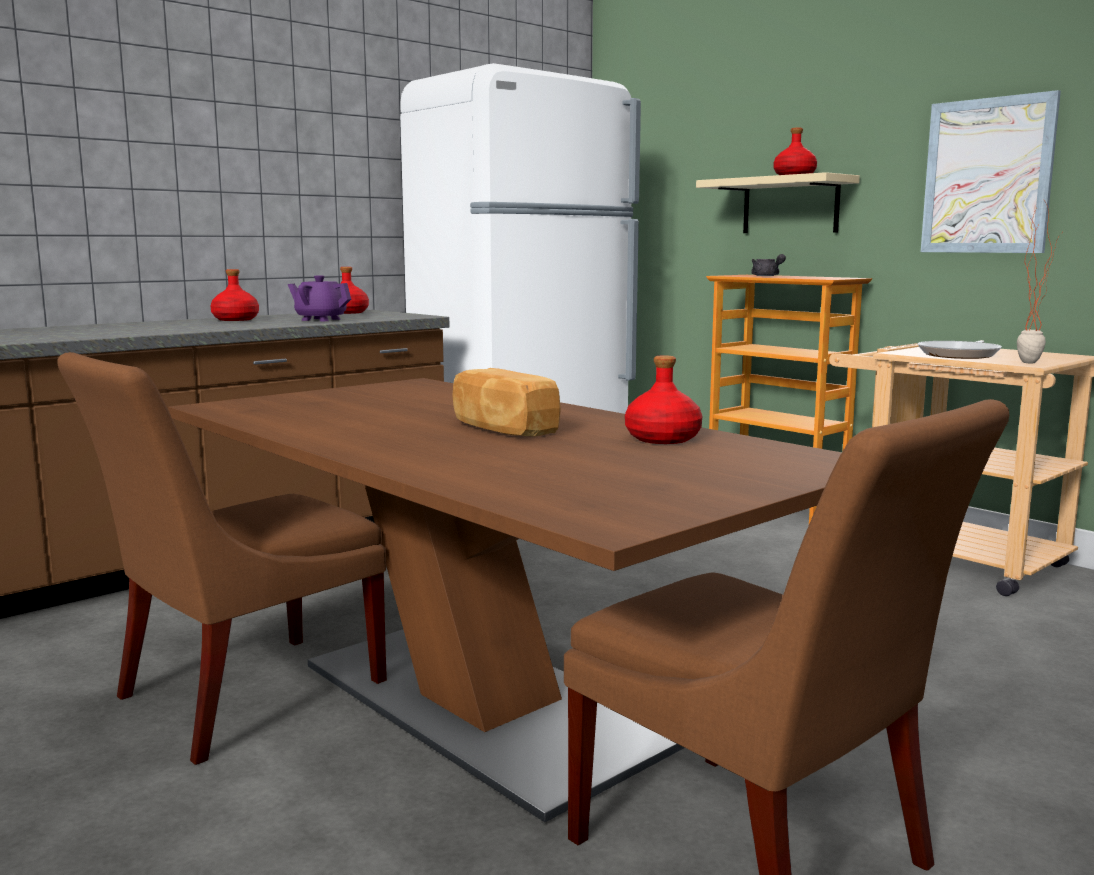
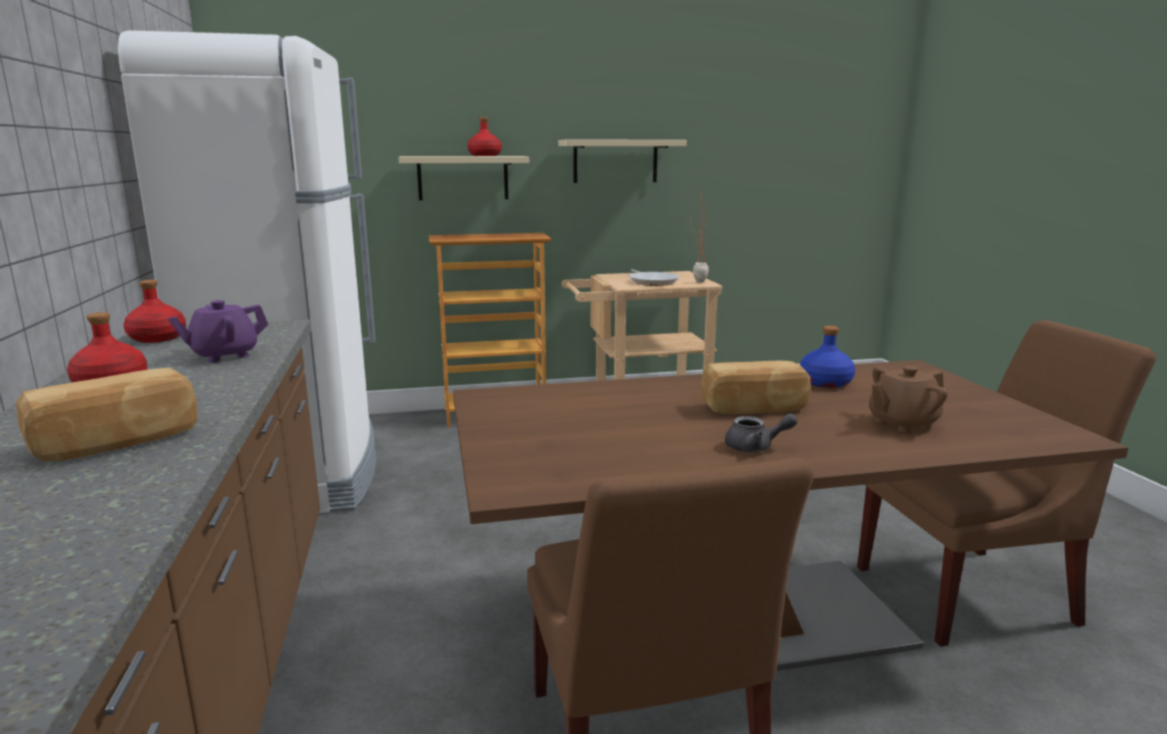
camera: 60 degrees left, 5 degrees up
red bottle [625,355,702,444] -> blue bottle [800,326,855,388]
grey teapot [751,254,786,276] -> grey teapot moved to [725,413,798,452]
picture [921,90,1061,253] -> beige shelf [558,139,687,183]
none -> bread [16,368,197,462]
none -> brown teapot [869,366,948,433]

